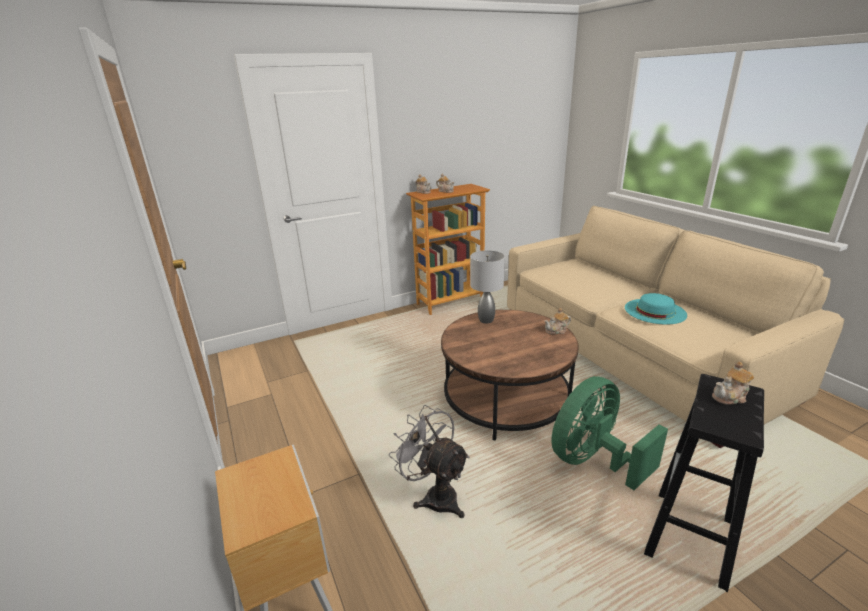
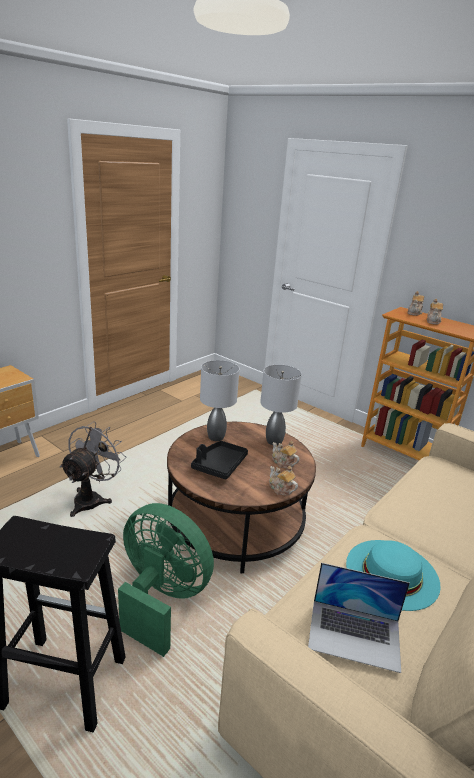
camera: 65 degrees right, 0 degrees up
teapot [712,362,754,405] -> teapot moved to [272,441,299,468]
none -> black tray [191,441,248,479]
none -> grey table lamp [200,360,239,441]
none -> laptop [308,563,410,673]

